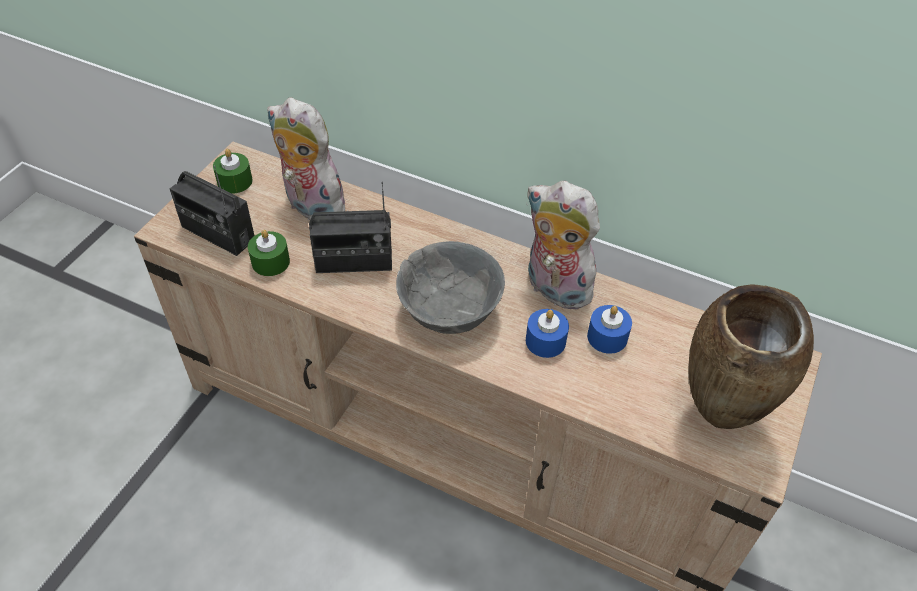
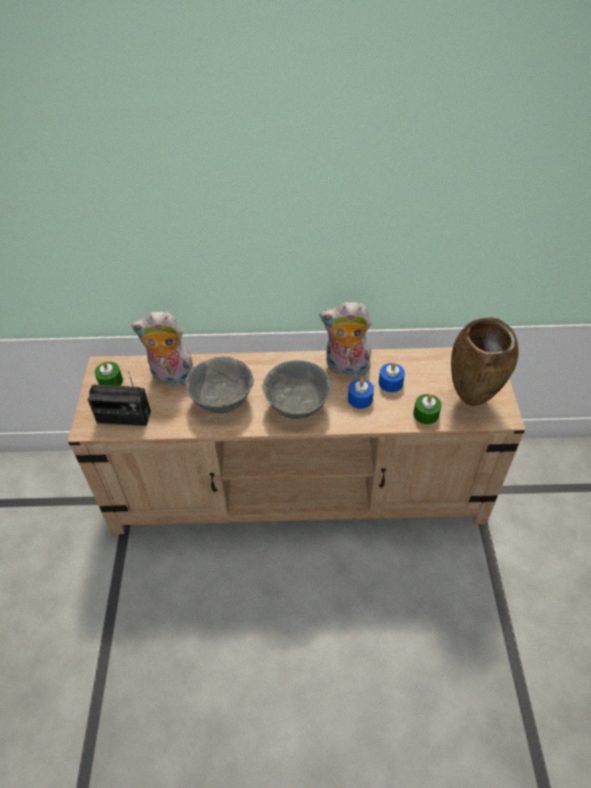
camera: 25 degrees left, 0 degrees up
green candle [248,230,290,276] -> green candle moved to [413,394,442,425]
radio [309,182,392,273] -> grey bowl [185,357,254,413]

